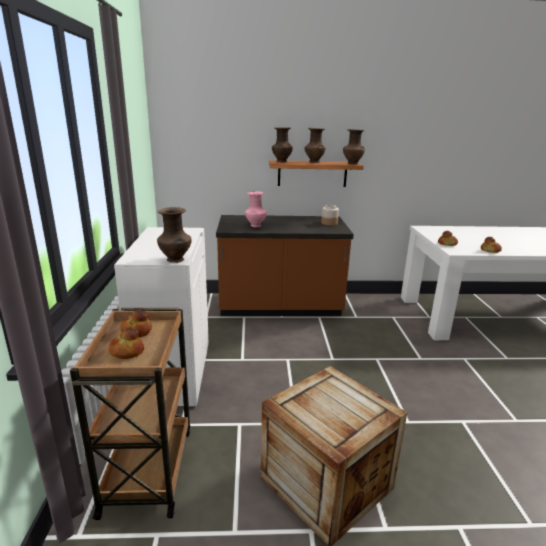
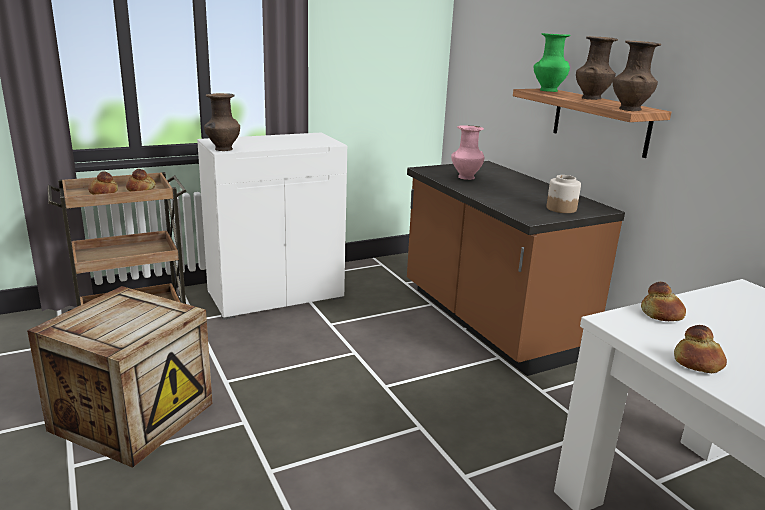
camera: 65 degrees right, 0 degrees up
brown vase [272,127,293,162] -> green vase [534,33,570,92]

